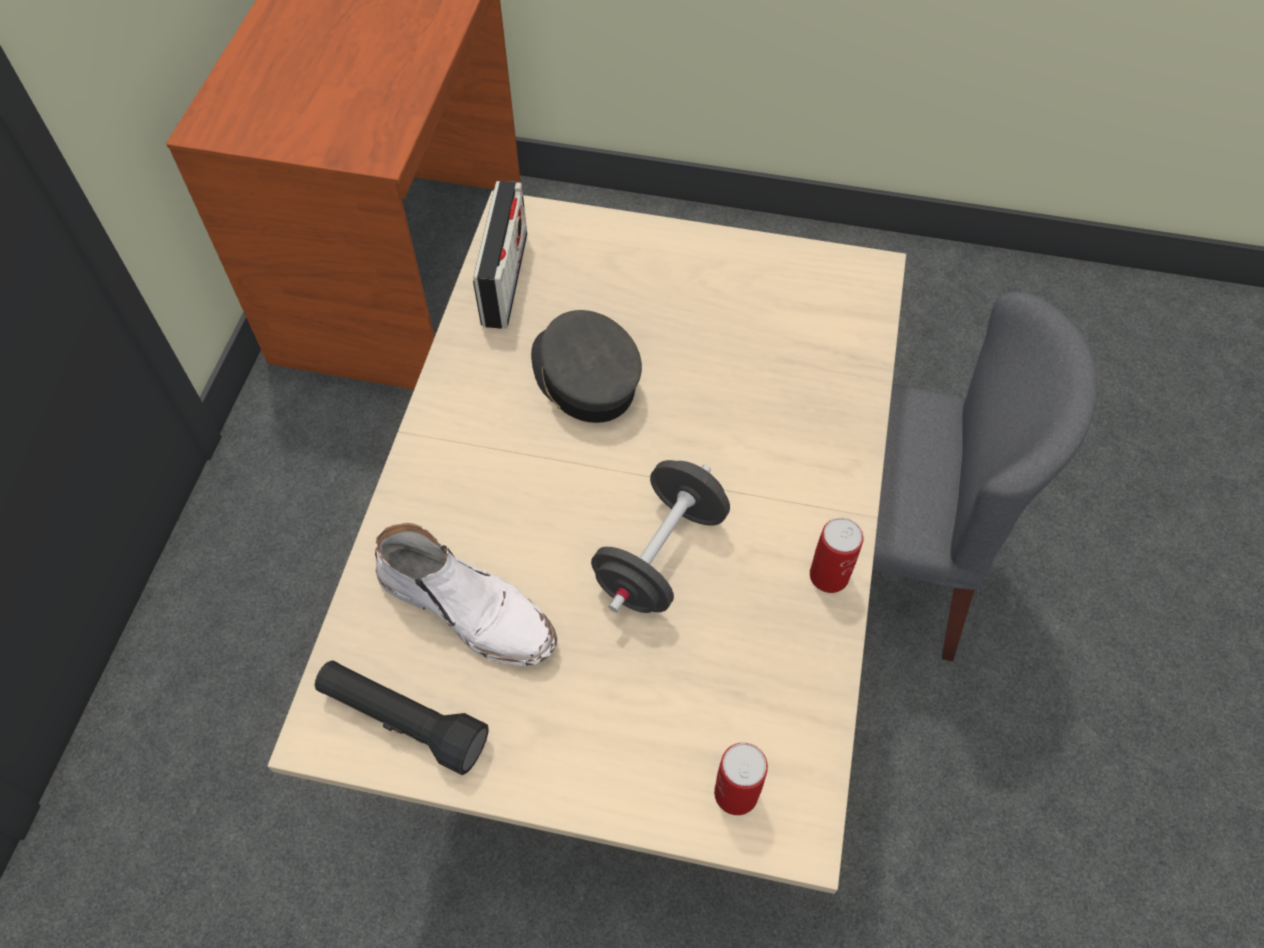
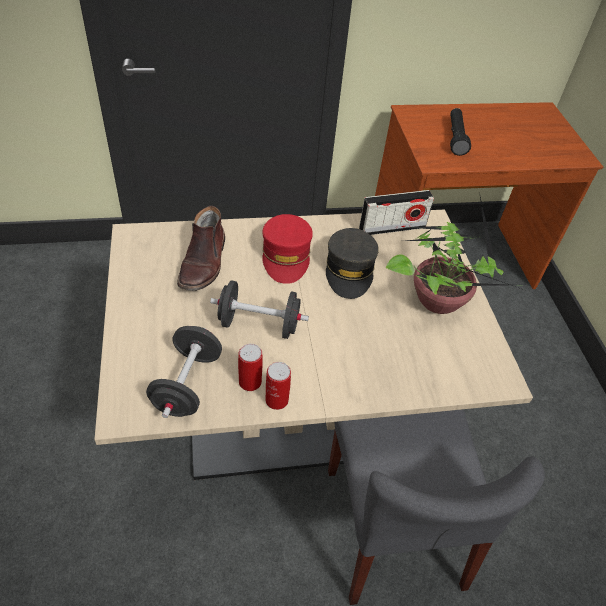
camera: 65 degrees right, 10 degrees down
black flashlight [315,660,488,775] -> black flashlight moved to [450,108,471,156]
white boot [375,523,557,666] -> brown boot [177,206,225,291]
grey cap [531,310,642,423] -> grey cap turned 150 degrees clockwise [326,228,379,299]
can [714,743,768,815] -> can moved to [238,344,262,391]
none -> black dumbbell [146,326,222,418]
none -> red cap [262,214,313,284]
none -> potted plant [386,197,521,314]

